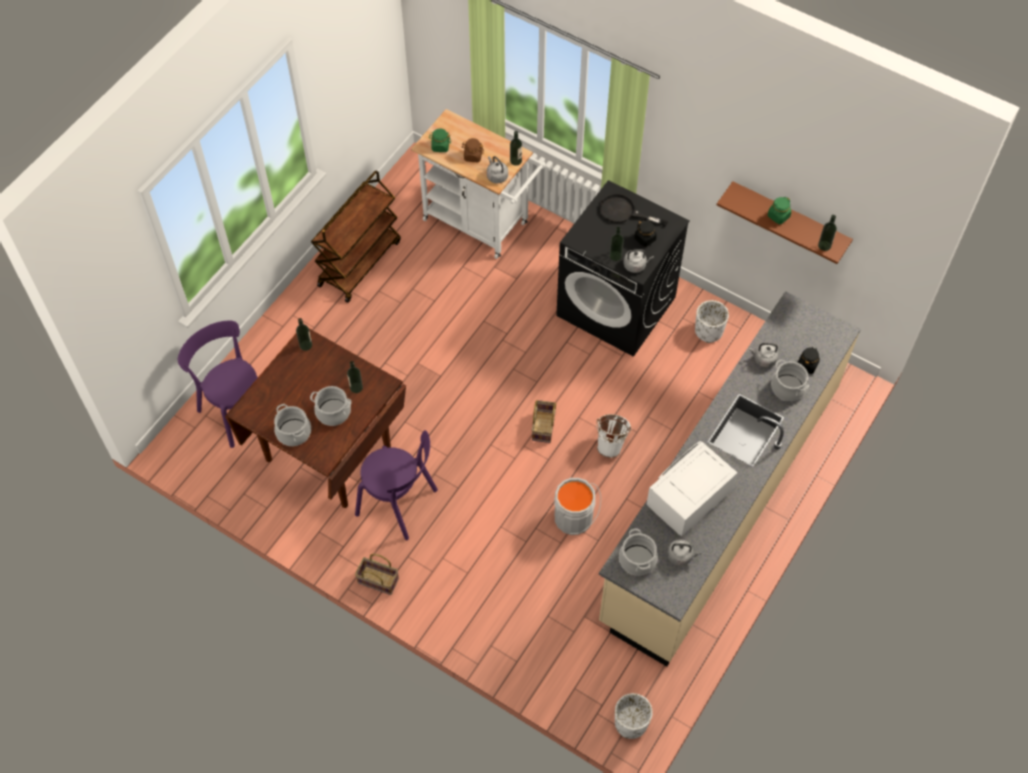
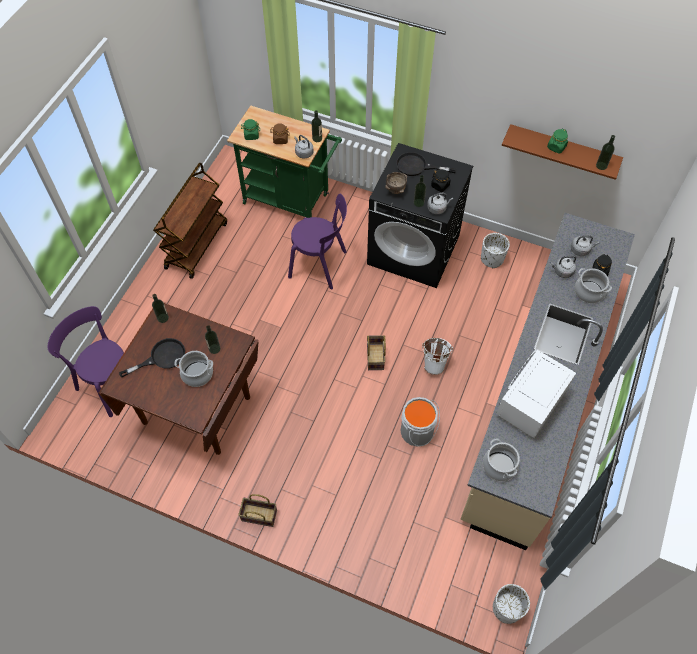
camera: 10 degrees left, 0 degrees up
cooking pot [274,404,311,446] -> none
purple chair [355,430,438,540] -> purple chair moved to [288,194,347,289]
white cart [411,109,546,259] -> green cart [227,106,342,218]
grey kettle [667,539,701,566] -> grey kettle moved to [571,235,599,256]
none -> black frying pan [119,338,185,377]
none -> brown bowl [385,172,407,194]

